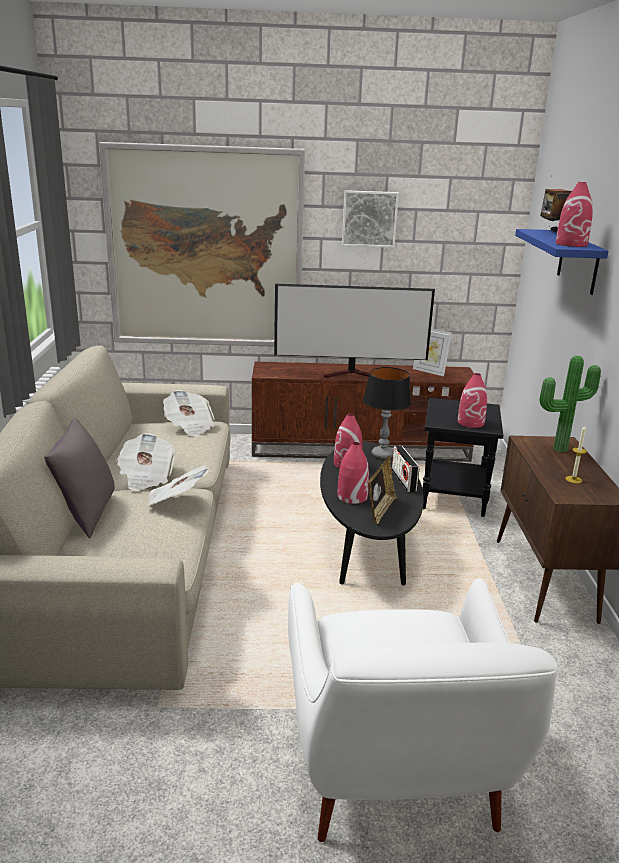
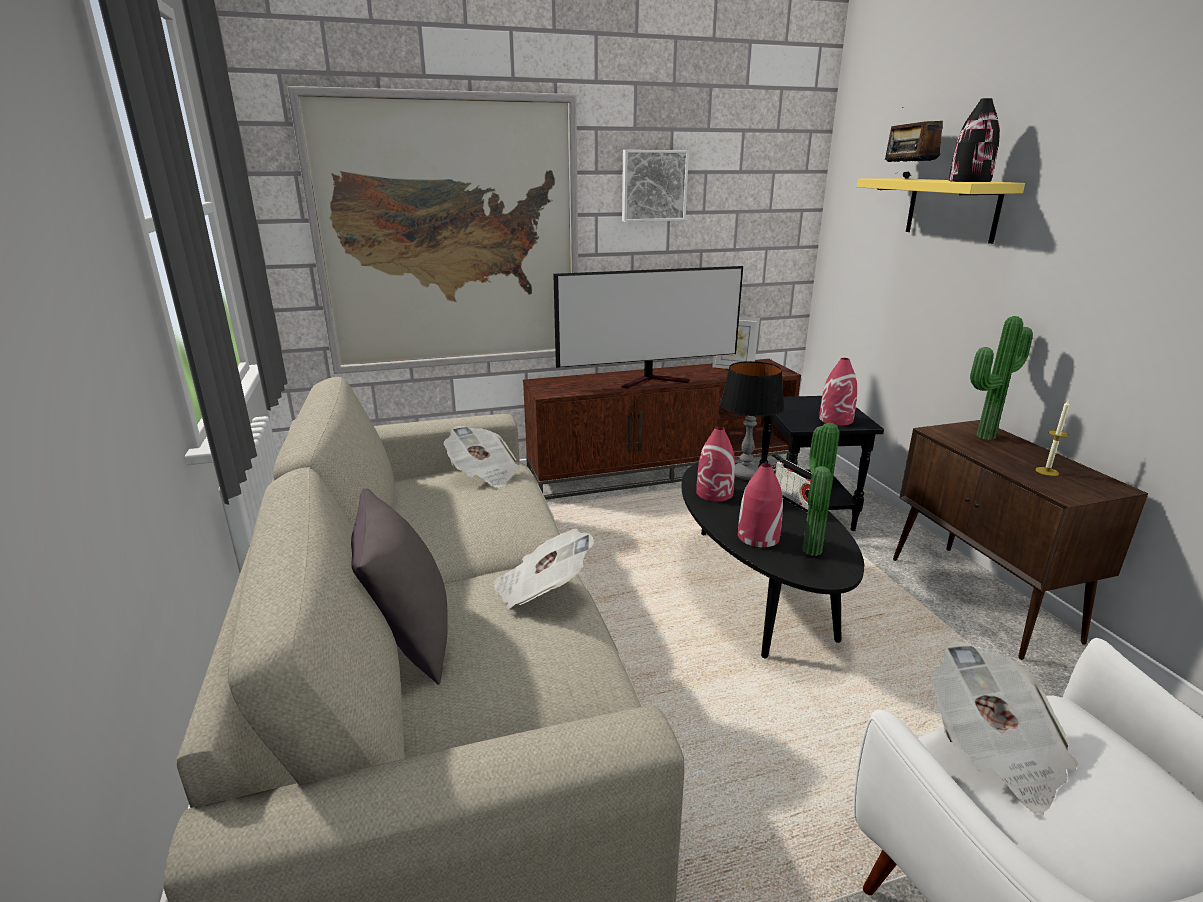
camera: 15 degrees left, 0 degrees up
newspaper [116,433,176,491] -> newspaper moved to [930,641,1078,814]
picture frame [368,456,397,525] -> potted plant [802,423,839,556]
blue shelf [515,229,609,295] -> yellow shelf [857,178,1025,244]
red vase [556,182,593,247] -> black vase [949,98,1000,182]

